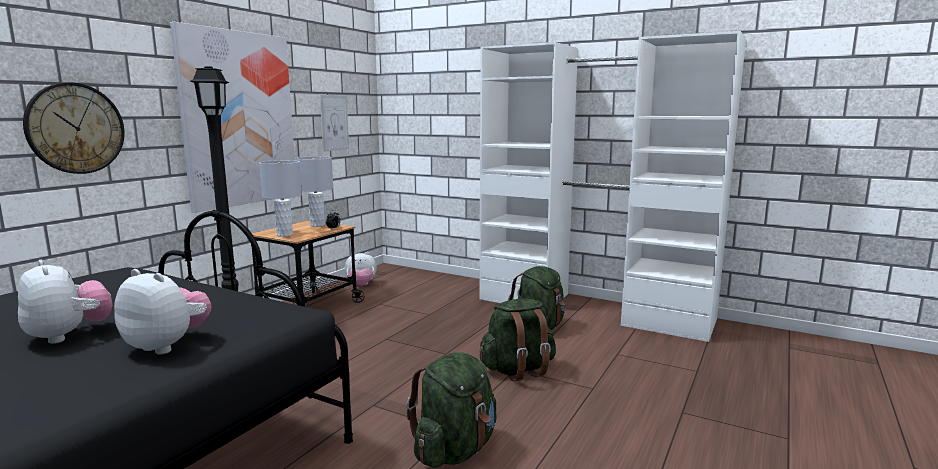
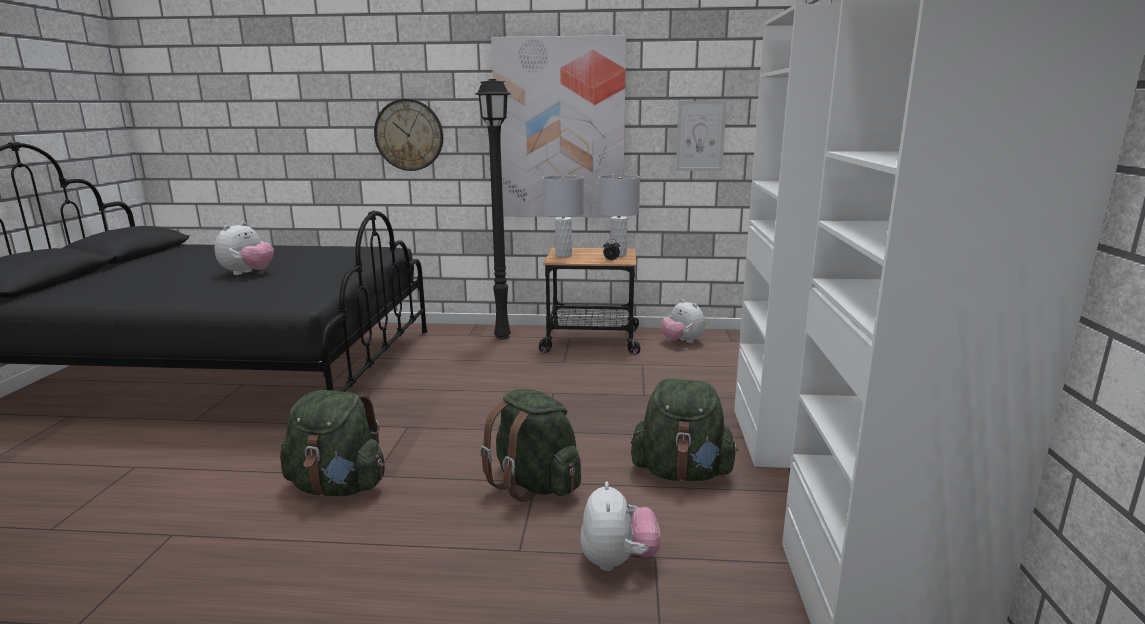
camera: 65 degrees right, 5 degrees up
plush toy [114,269,211,355] -> plush toy moved to [580,482,660,571]

